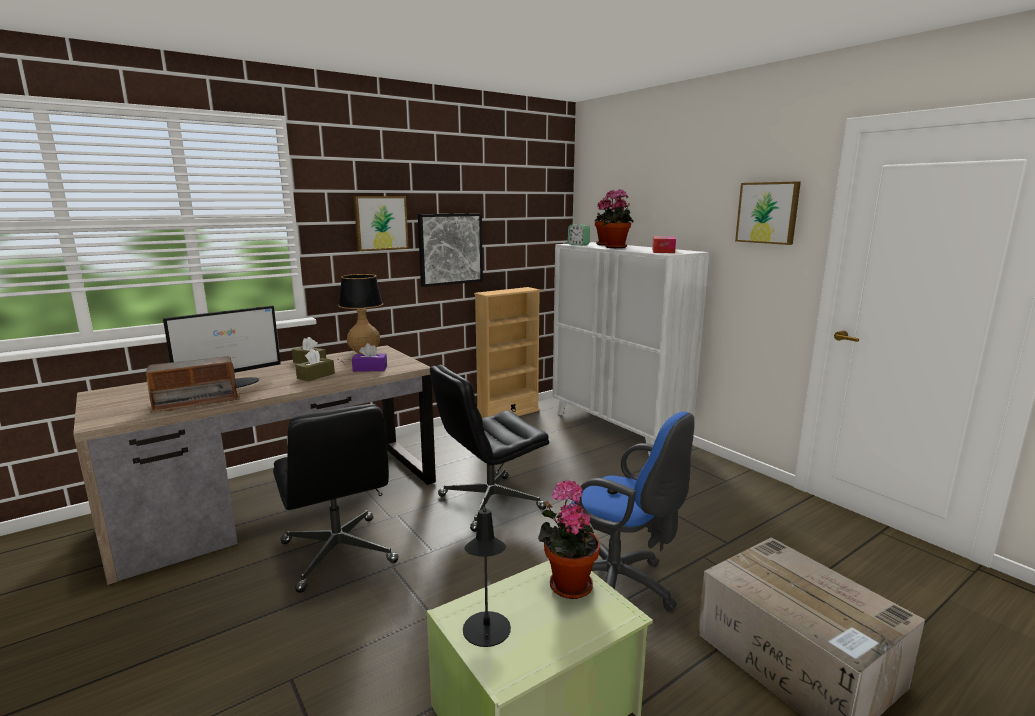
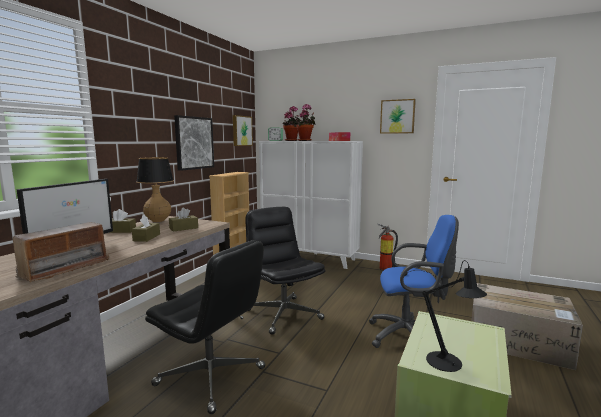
camera: 30 degrees left, 5 degrees down
purple tissue box [352,343,387,372] -> brown tissue box [169,208,198,232]
picture [354,196,409,251] -> picture moved to [233,115,253,146]
black office chair [430,365,549,532] -> black office chair turned 120 degrees clockwise [245,207,325,335]
potted plant [538,480,600,599] -> none
none -> fire extinguisher [377,223,398,270]

